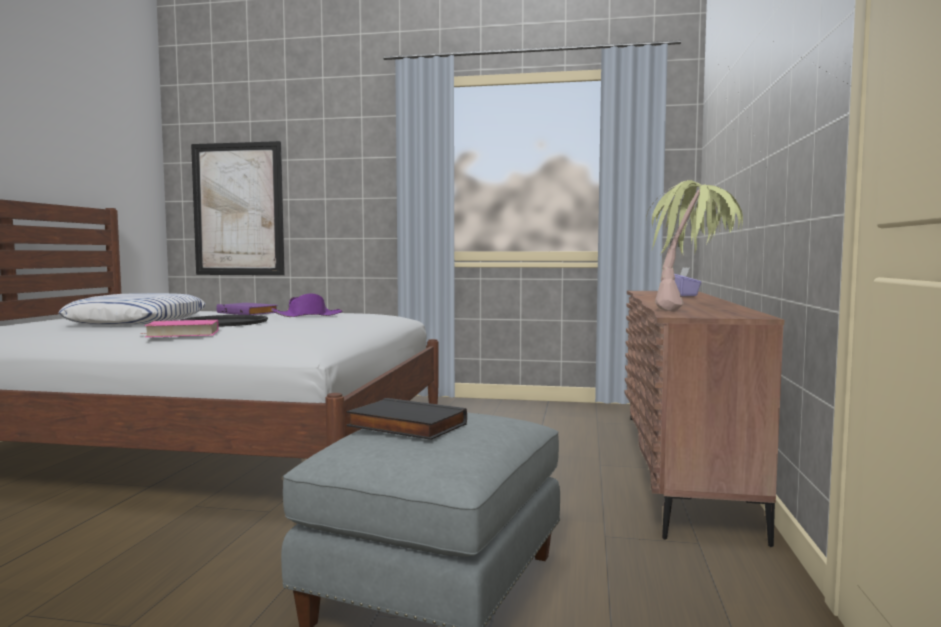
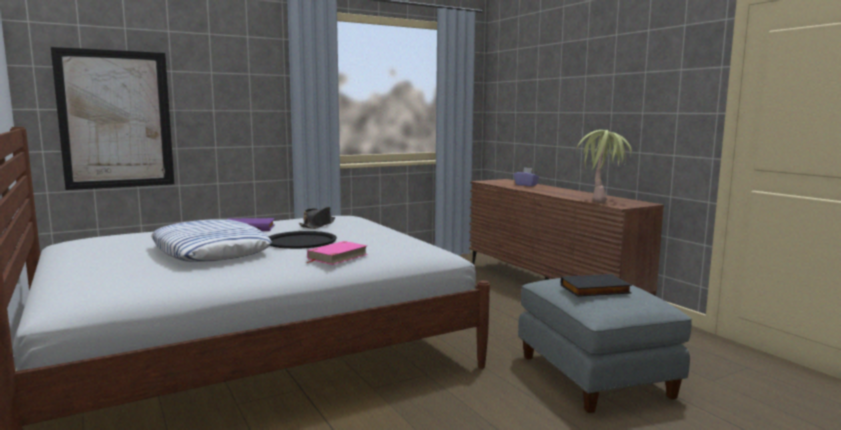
camera: 40 degrees left, 5 degrees up
purple hat [271,294,343,317] -> black hat [299,207,335,229]

